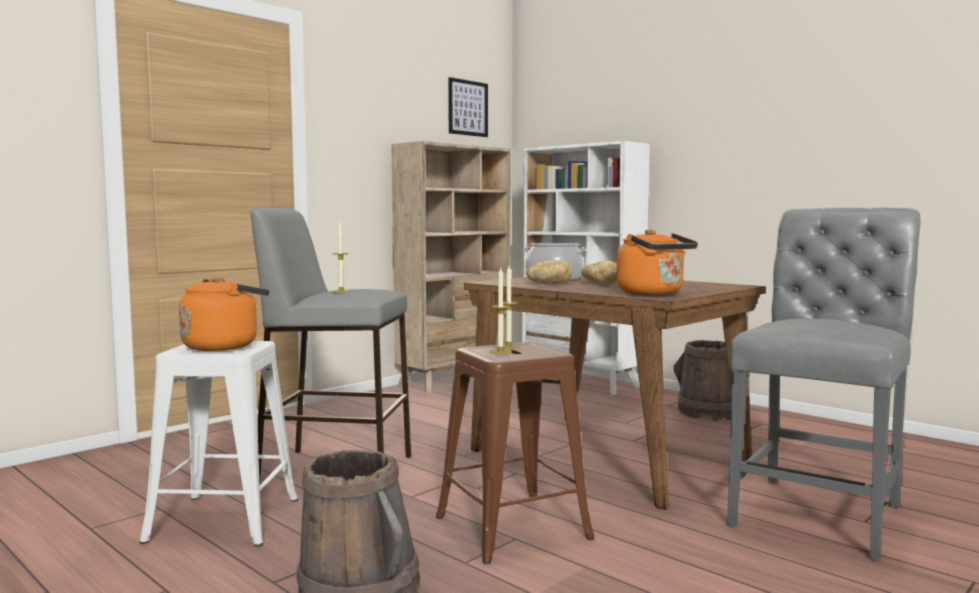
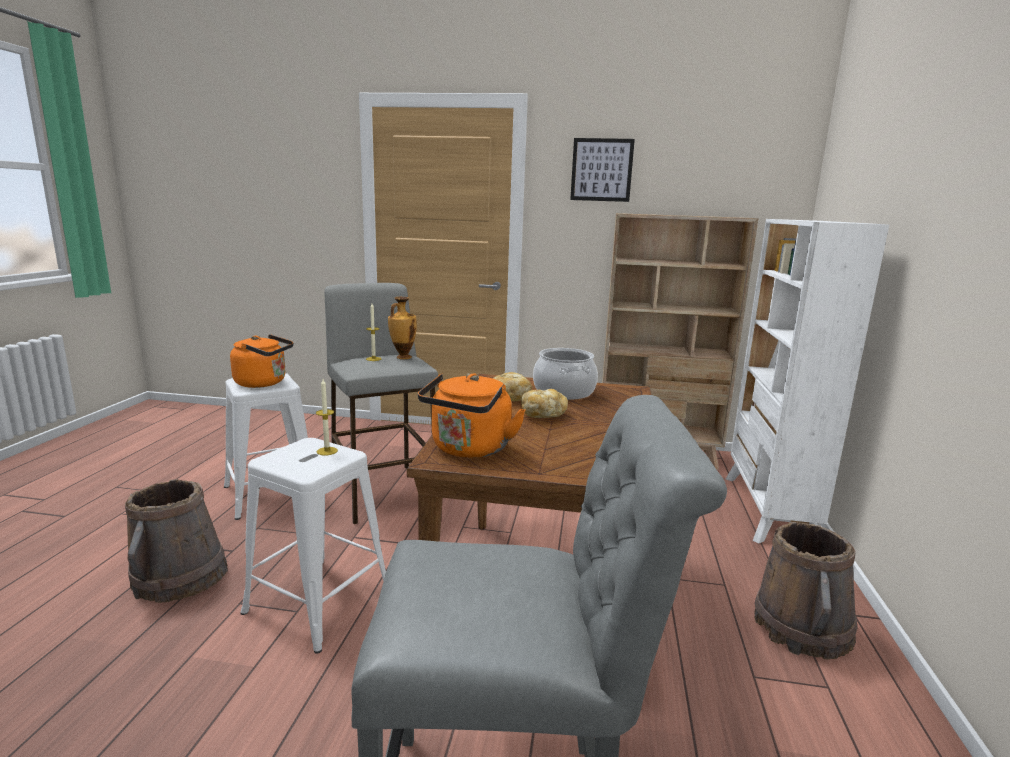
camera: 55 degrees right, 10 degrees up
brown stool [436,342,594,564] -> white stool [240,438,386,654]
picture [448,77,488,137] -> picture moved to [570,138,635,202]
candle [489,268,512,354] -> none
none -> vase [388,297,417,359]

